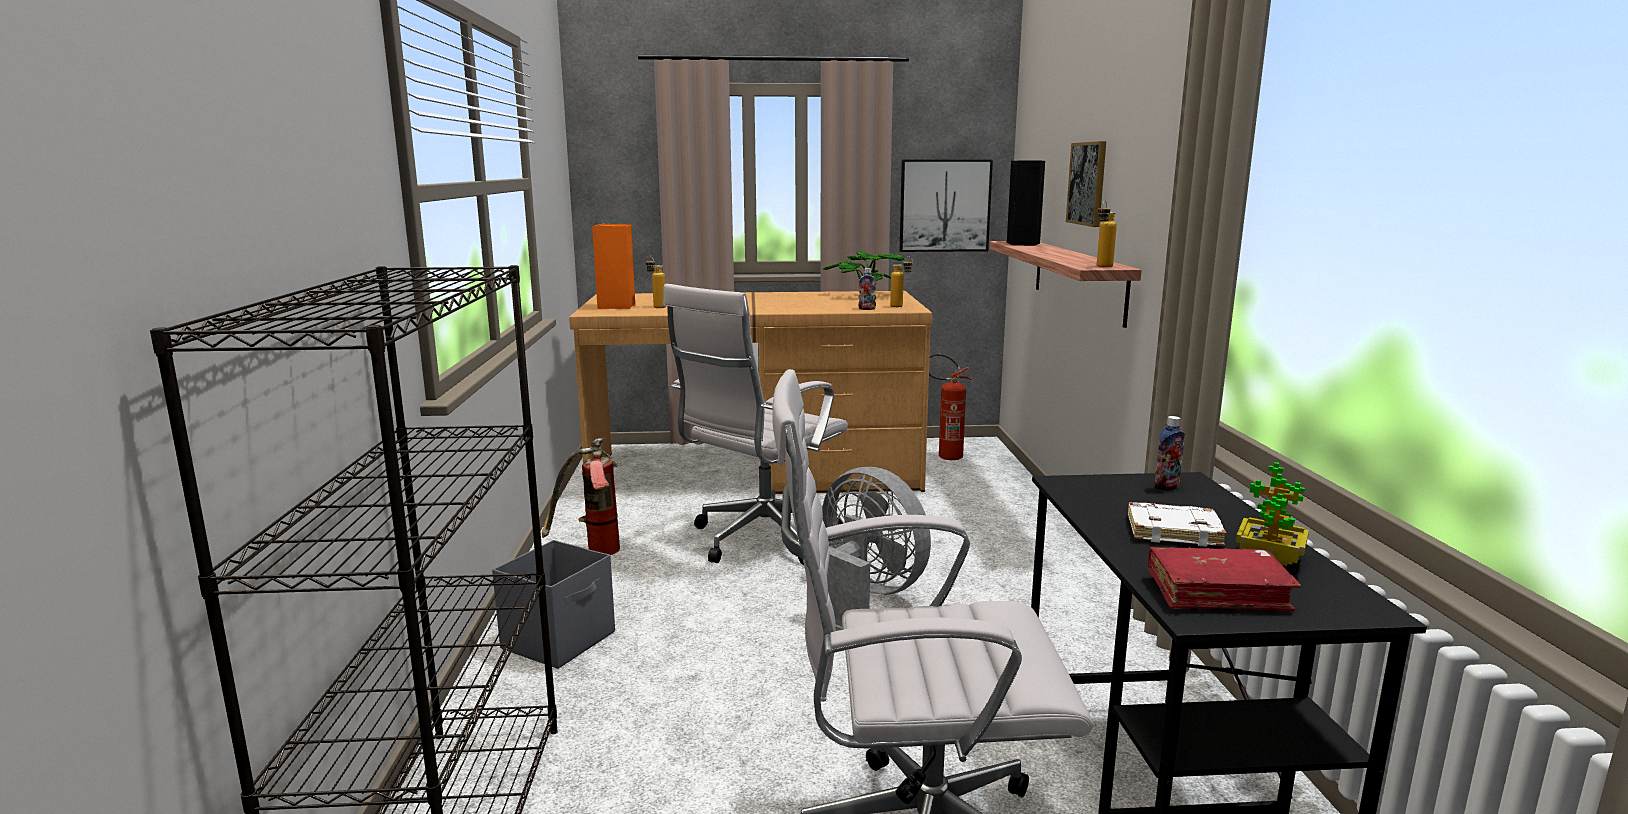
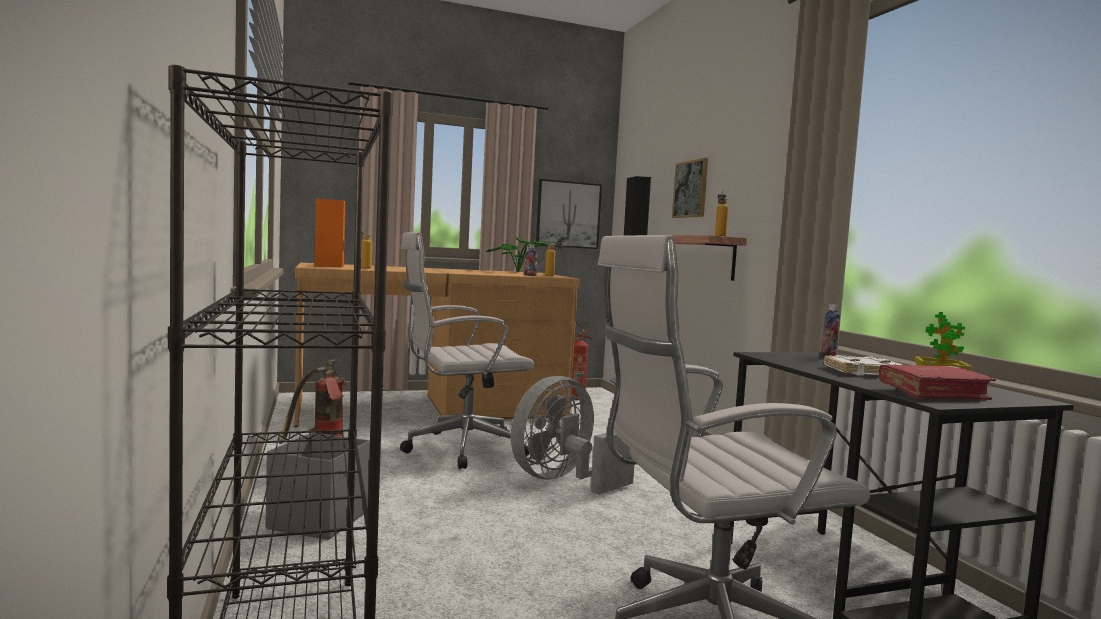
camera: 15 degrees left, 10 degrees down
white office chair [663,284,848,565] -> white office chair turned 45 degrees clockwise [400,232,535,469]
grey fan [822,467,931,627] -> grey fan turned 75 degrees counterclockwise [511,376,634,495]

